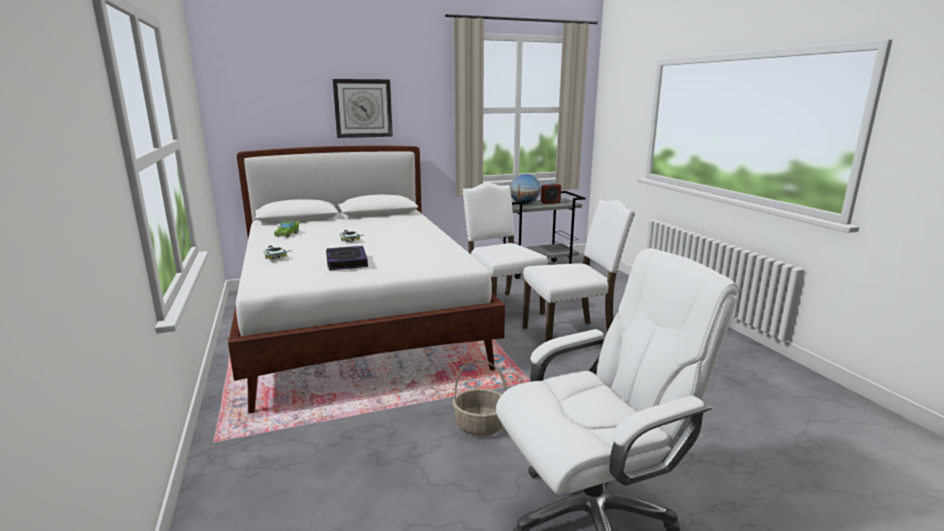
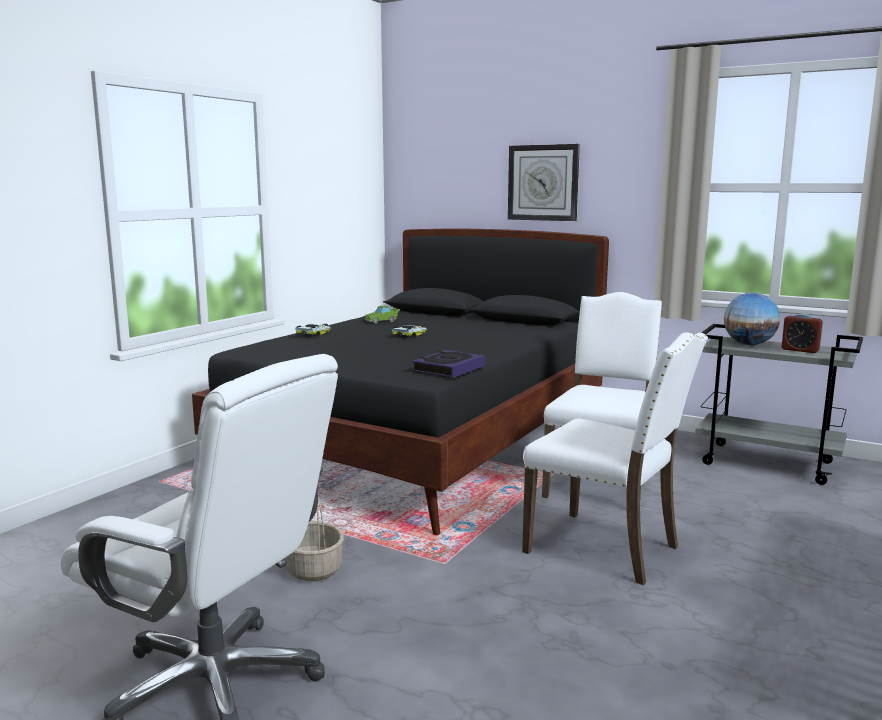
camera: 50 degrees right, 5 degrees down
white bed [228,145,505,413] -> black bed [192,229,609,535]
book [326,246,368,270] -> book moved to [412,350,485,378]

